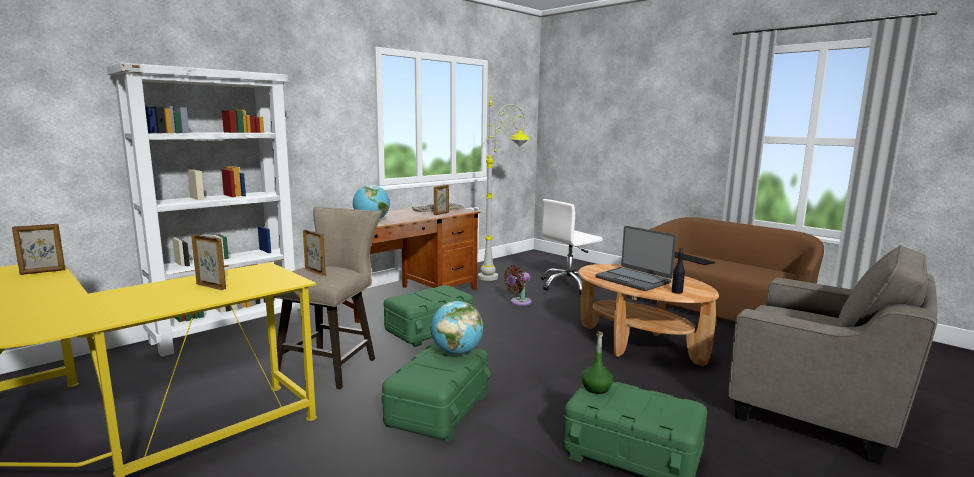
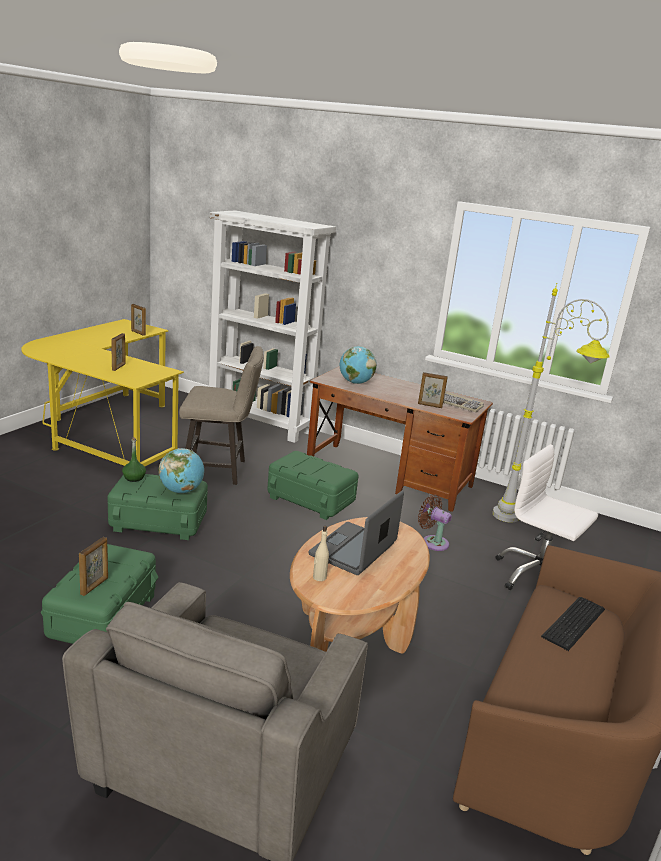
camera: 70 degrees right, 10 degrees up
picture frame [303,230,326,276] -> picture frame moved to [79,537,108,596]
green bottle [581,331,613,394] -> green bottle moved to [122,437,146,482]
black bottle [672,248,685,294] -> beige bottle [313,526,329,581]

